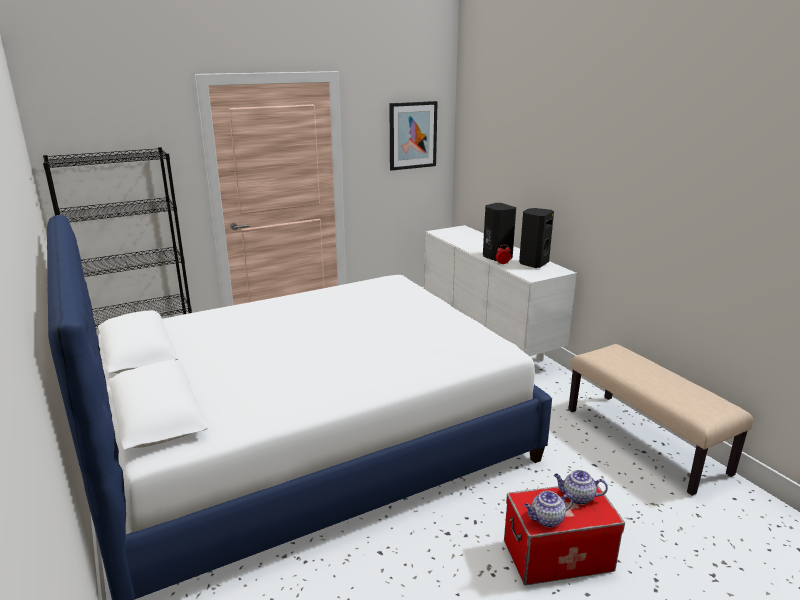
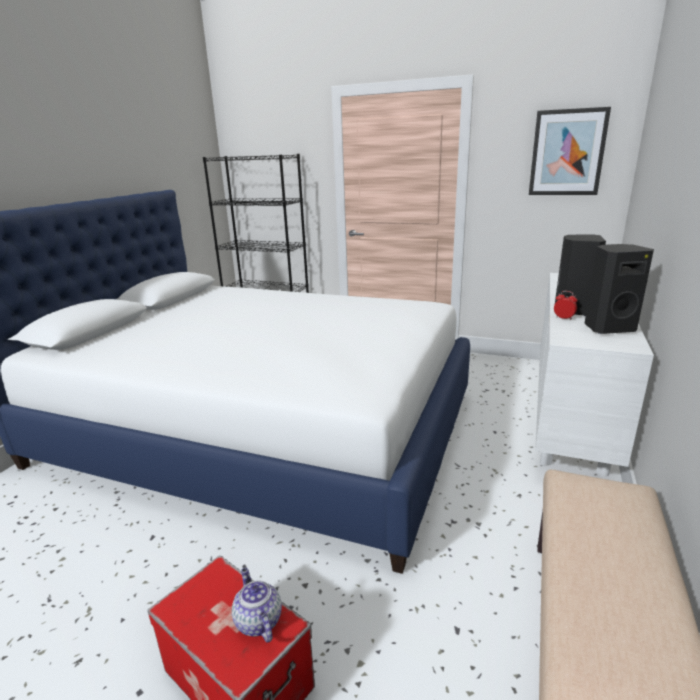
camera: 50 degrees right, 0 degrees up
teapot [524,491,573,527] -> none

